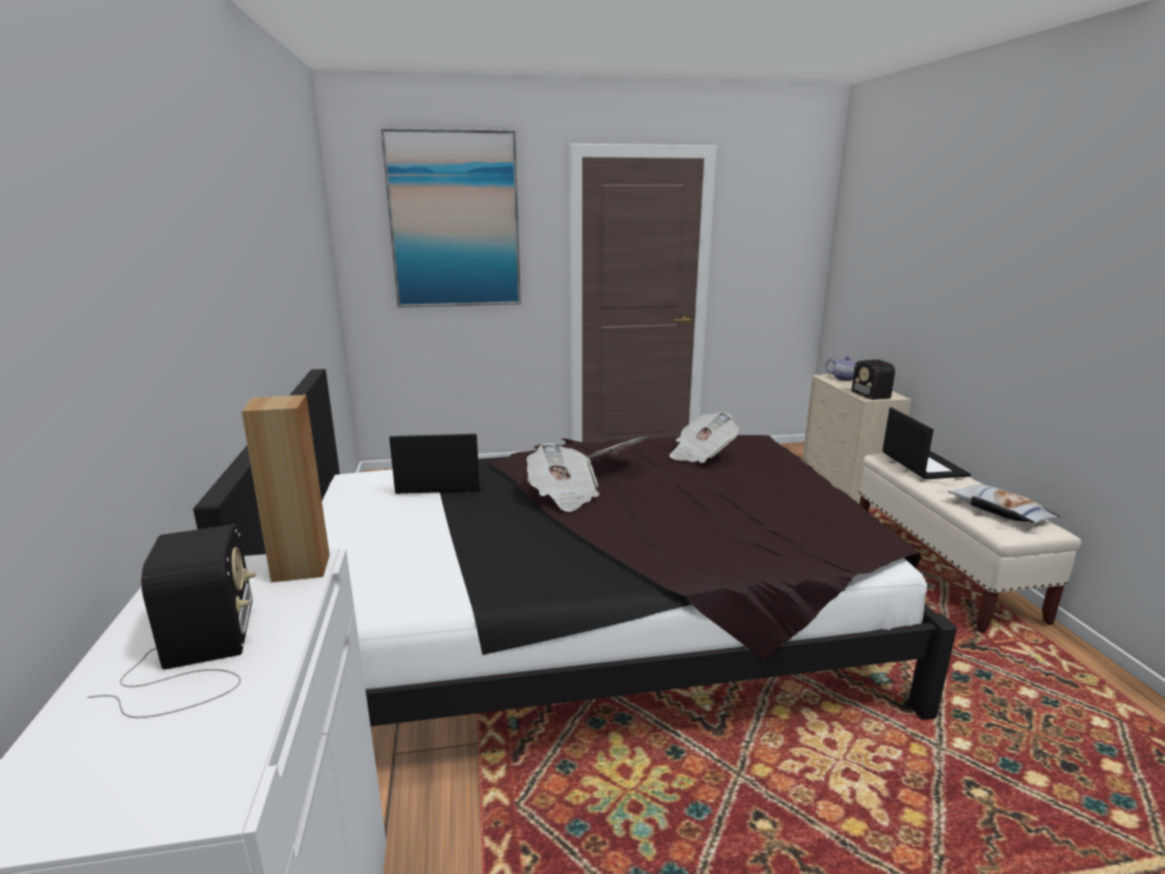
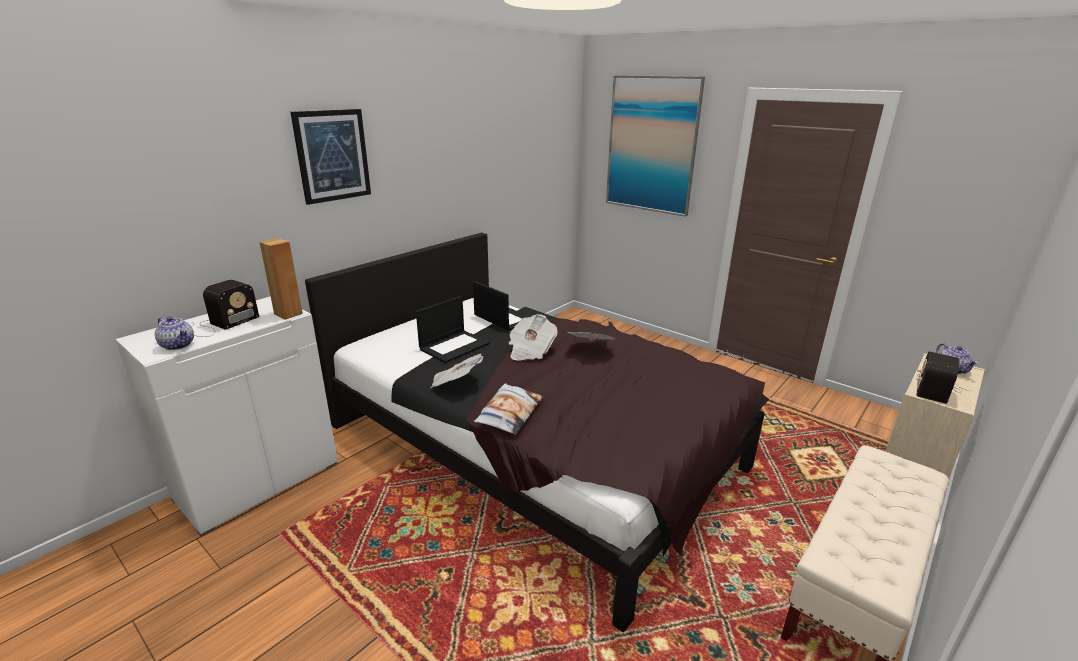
camera: 50 degrees right, 5 degrees up
newspaper [669,412,739,463] -> newspaper moved to [430,353,483,388]
laptop [882,408,971,479] -> laptop moved to [416,296,490,363]
pillow [948,485,1060,524] -> pillow moved to [474,383,543,435]
none -> teapot [155,316,194,350]
none -> picture [290,109,371,205]

